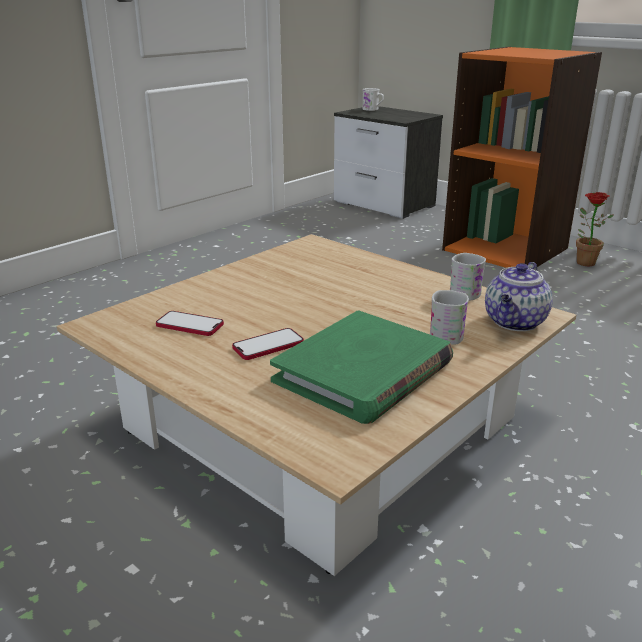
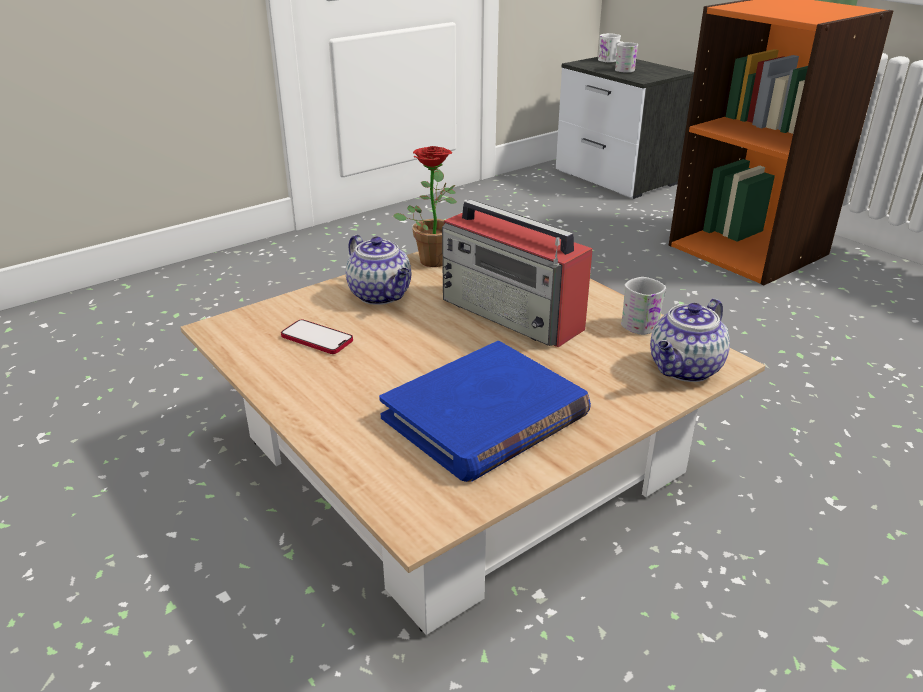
camera: 10 degrees right, 5 degrees up
phone [232,328,304,360] -> none
green book [270,311,453,424] -> blue book [379,341,591,482]
white mug [430,290,469,345] -> white mug moved to [615,42,638,73]
potted plant [576,192,614,266] -> potted plant moved to [393,146,457,267]
none -> teapot [346,235,411,305]
none -> radio [442,199,593,347]

